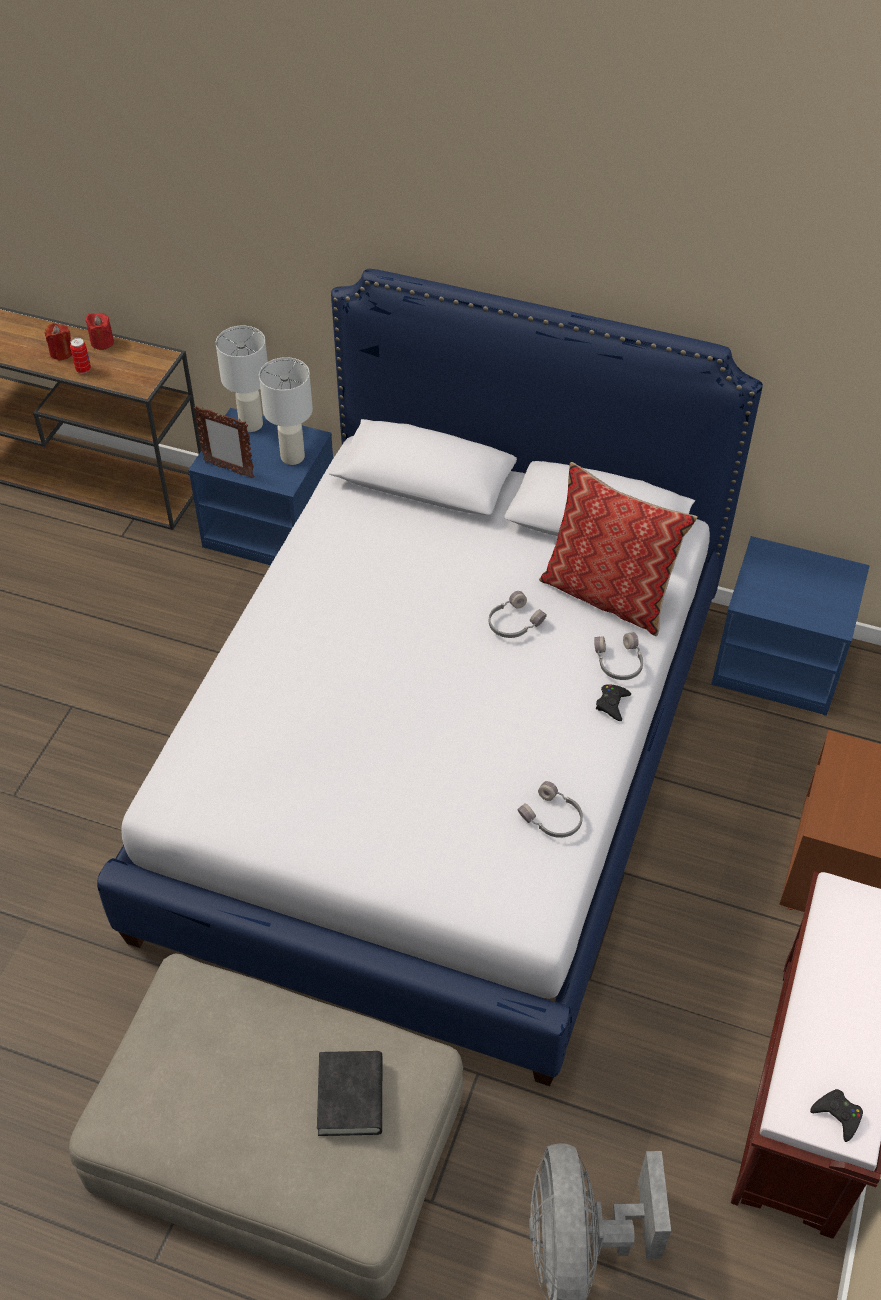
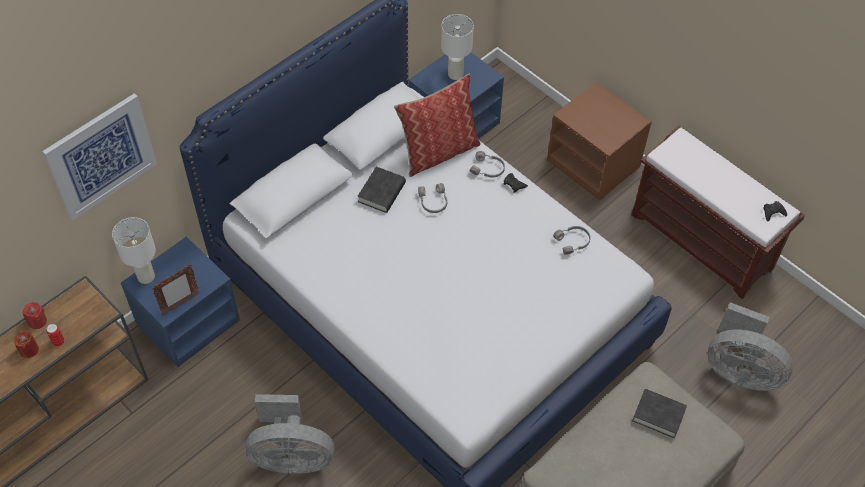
camera: 65 degrees left, 5 degrees up
white table lamp [259,357,313,465] -> white table lamp moved to [441,14,474,80]
none -> picture [42,93,157,220]
none -> grey fan [246,394,335,474]
none -> black book [358,167,406,213]

